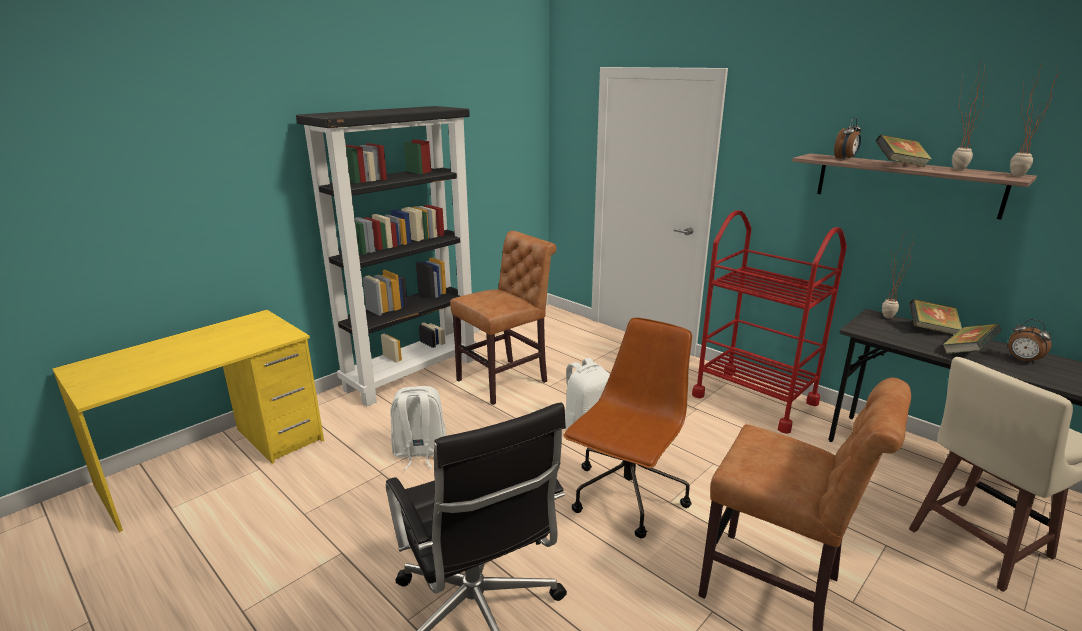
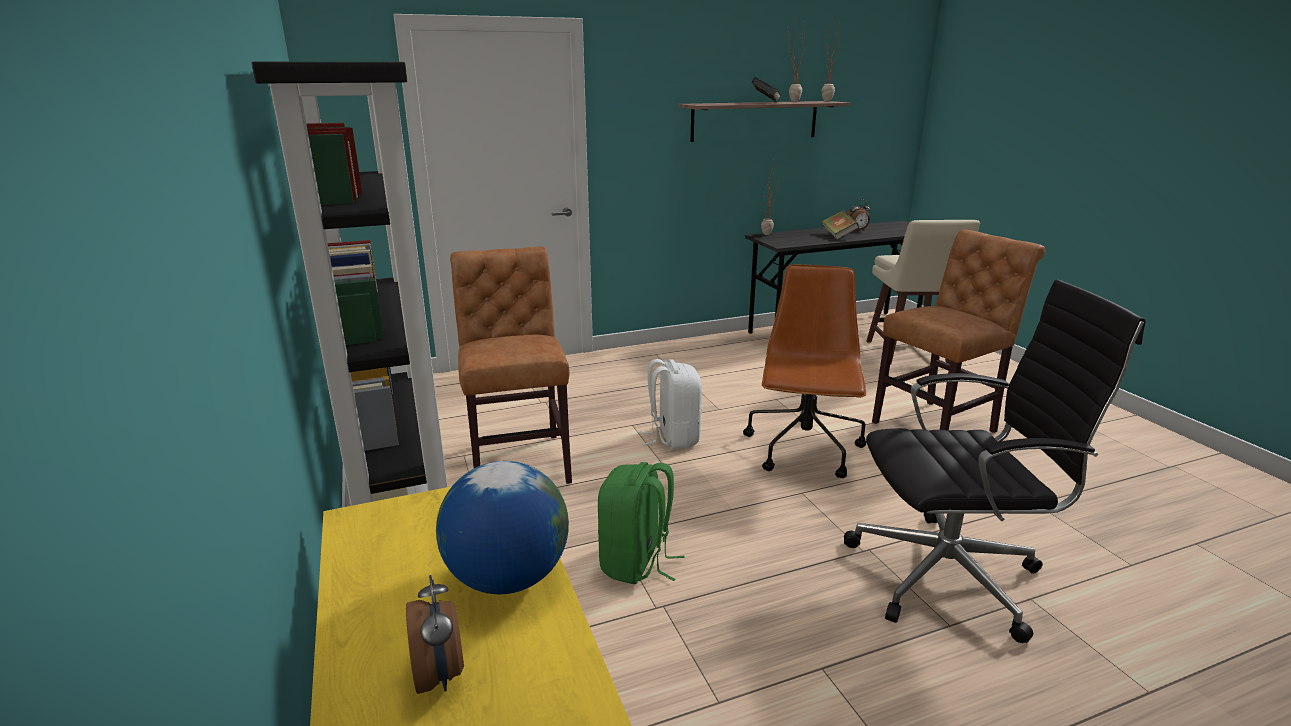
camera: 65 degrees left, 0 degrees up
white backpack [391,386,446,470] -> green backpack [598,462,685,584]
brown office chair [563,318,692,539] -> brown office chair turned 45 degrees clockwise [743,264,867,478]
red cart [692,210,847,434] -> none
alarm clock [834,118,861,160] -> alarm clock moved to [406,575,464,694]
book [909,299,962,335] -> none
none -> globe [436,461,569,594]

